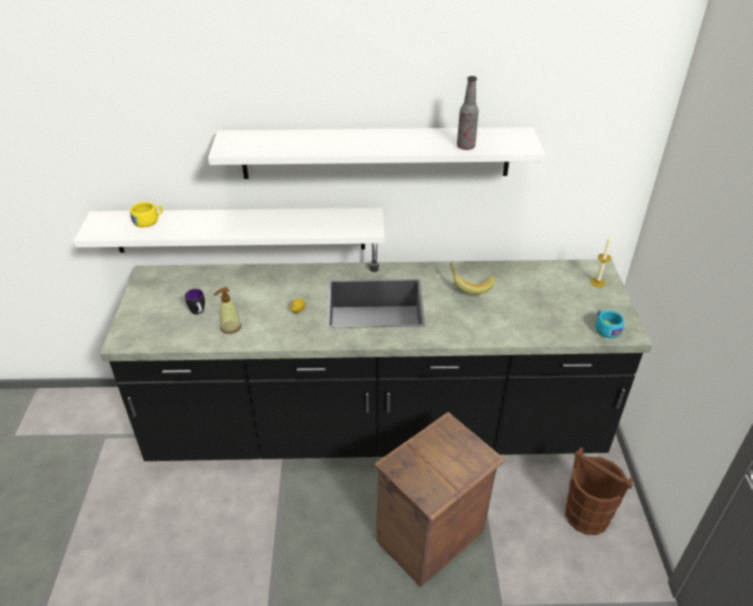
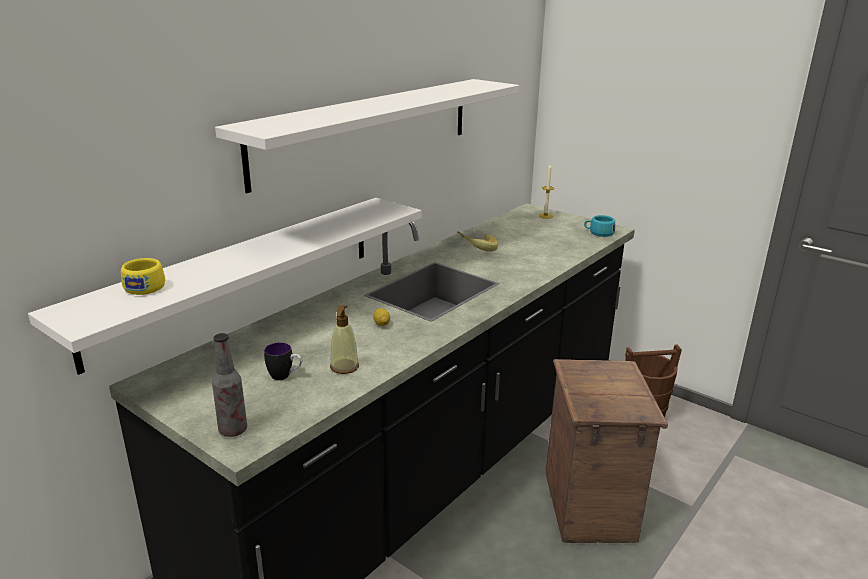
camera: 50 degrees left, 15 degrees down
bottle [457,76,479,150] -> bottle moved to [212,333,247,437]

